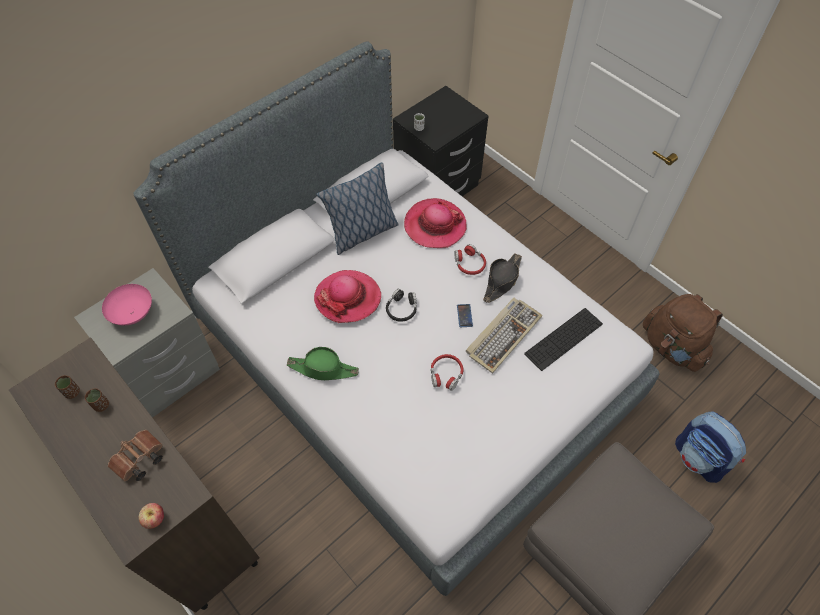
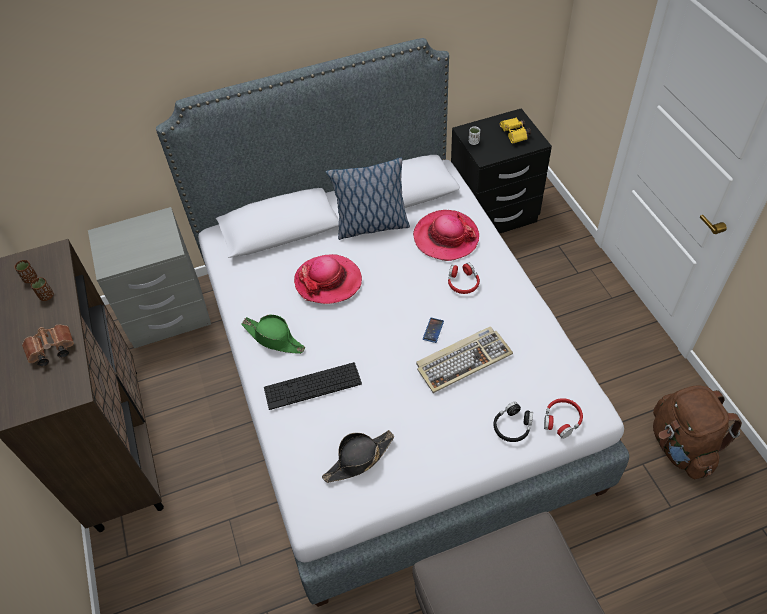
camera: 25 degrees right, 5 degrees down
pink bowl [102,284,152,325] -> none
apple [139,503,164,529] -> none
black headphones [386,289,417,322] -> black headphones moved to [493,402,533,442]
red headphones [431,354,463,391] -> red headphones moved to [544,398,583,439]
black hat [483,253,522,303] -> black hat moved to [322,430,394,483]
keyboard [524,308,603,371] -> keyboard moved to [264,362,362,410]
backpack [675,412,746,483] -> none
none -> yellow binoculars [499,118,531,144]

